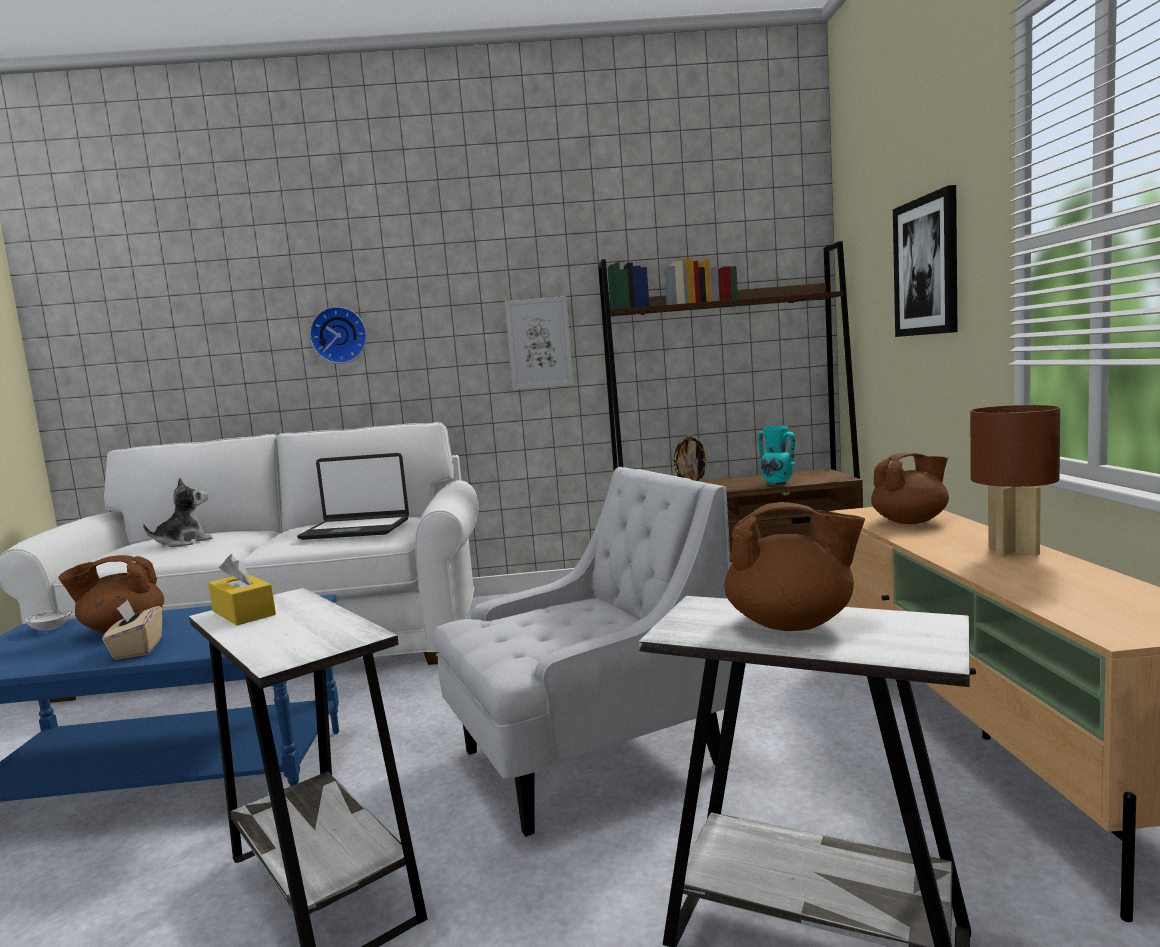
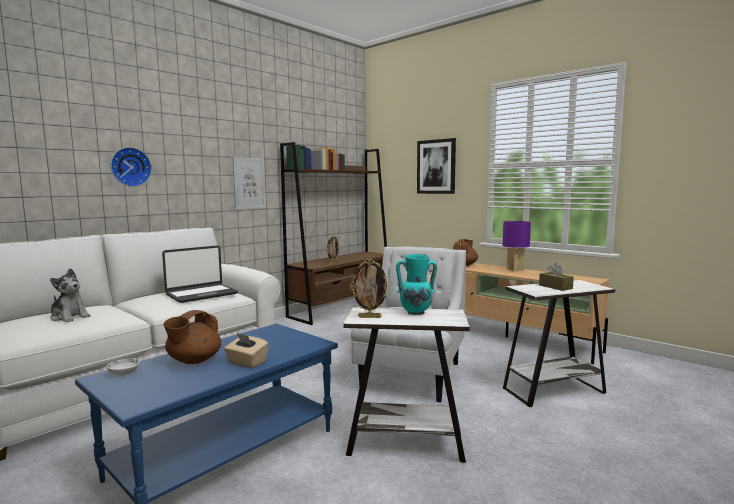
camera: 45 degrees left, 0 degrees up
plush toy [143,478,213,547] -> plush toy turned 120 degrees clockwise [50,268,90,322]
yellow tissue box [208,554,276,626] -> picture frame [350,259,389,318]
brown teapot [724,502,865,631] -> brown tissue box [539,263,574,291]
turquoise vase [758,425,796,486] -> turquoise vase moved to [396,254,437,315]
brown table lamp [970,405,1060,556] -> purple table lamp [503,221,531,272]

